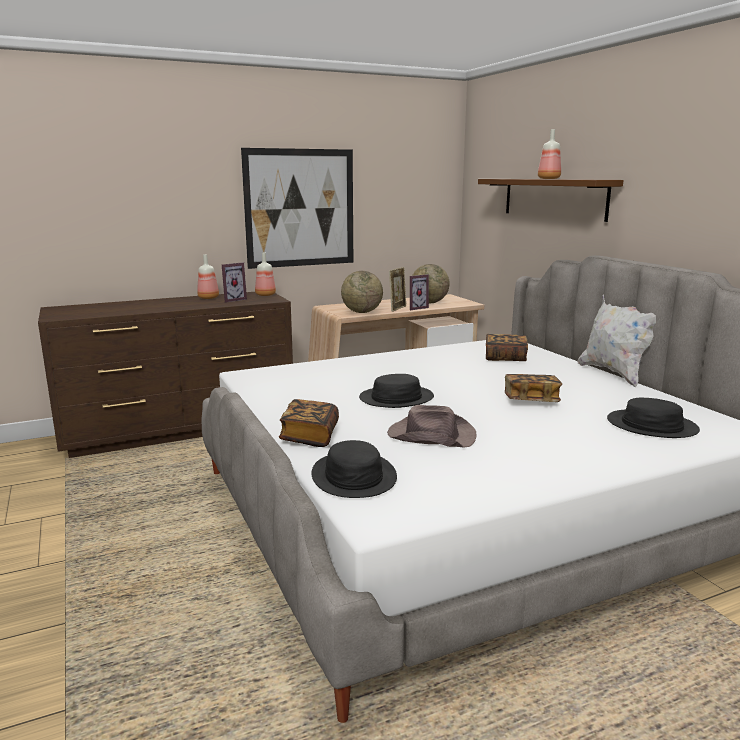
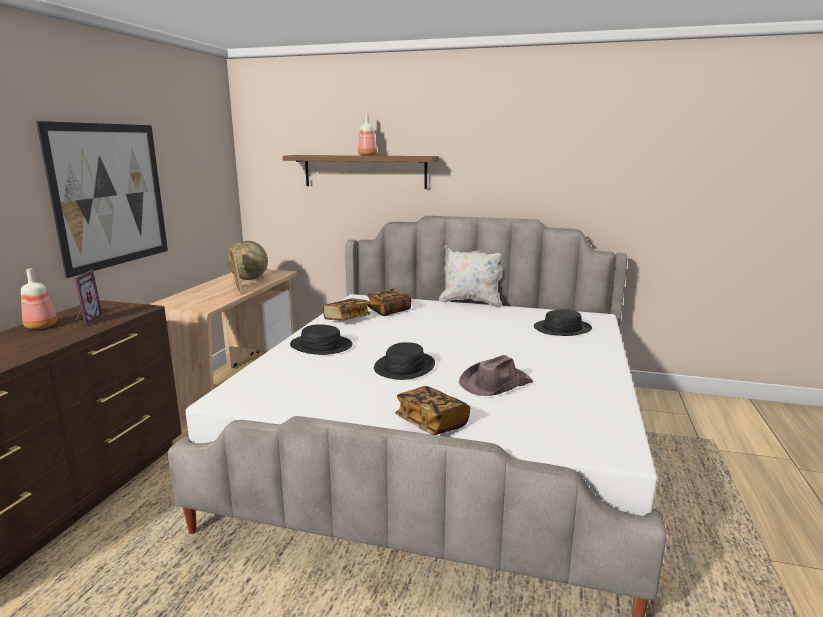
camera: 50 degrees left, 0 degrees up
bottle [255,253,276,296] -> none
black hat [311,440,397,498] -> black hat moved to [290,324,353,355]
globe [341,271,383,313] -> none
picture frame [410,274,429,310] -> none
book [505,374,562,402] -> book moved to [323,298,370,321]

